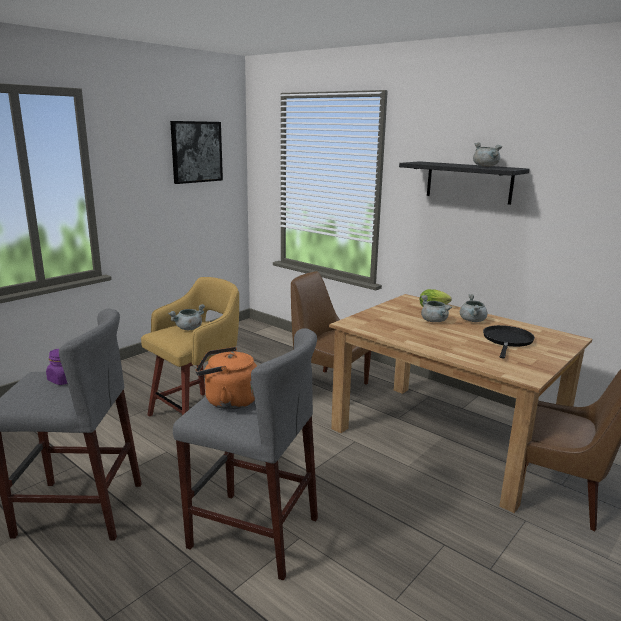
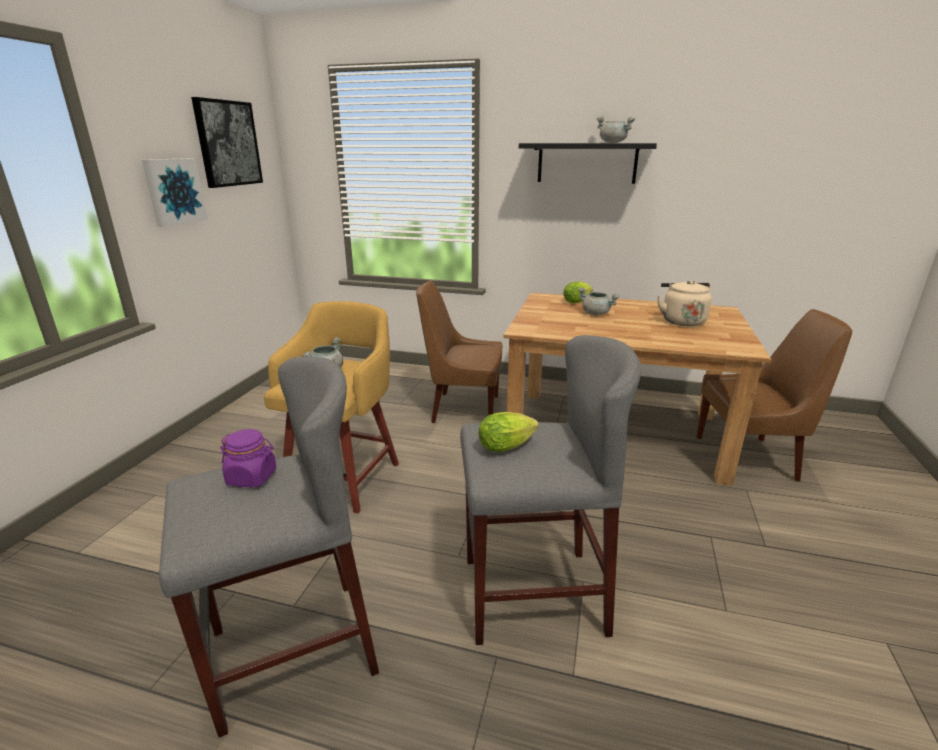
camera: 25 degrees left, 5 degrees up
orange kettle [196,347,257,409] -> lettuce [479,412,539,452]
grey cooking pot [460,294,488,322] -> none
black frying pan [483,325,535,359] -> beige kettle [657,280,712,326]
none -> picture [142,158,208,227]

